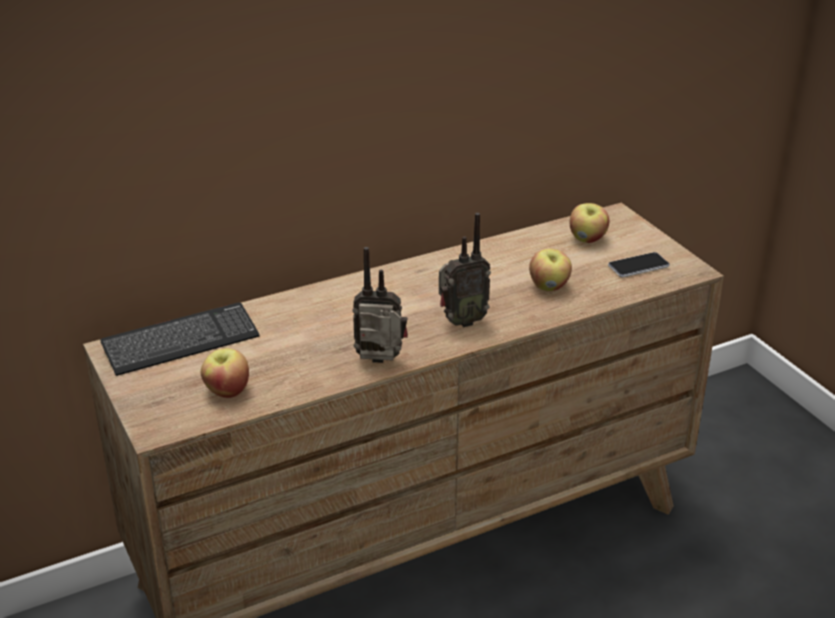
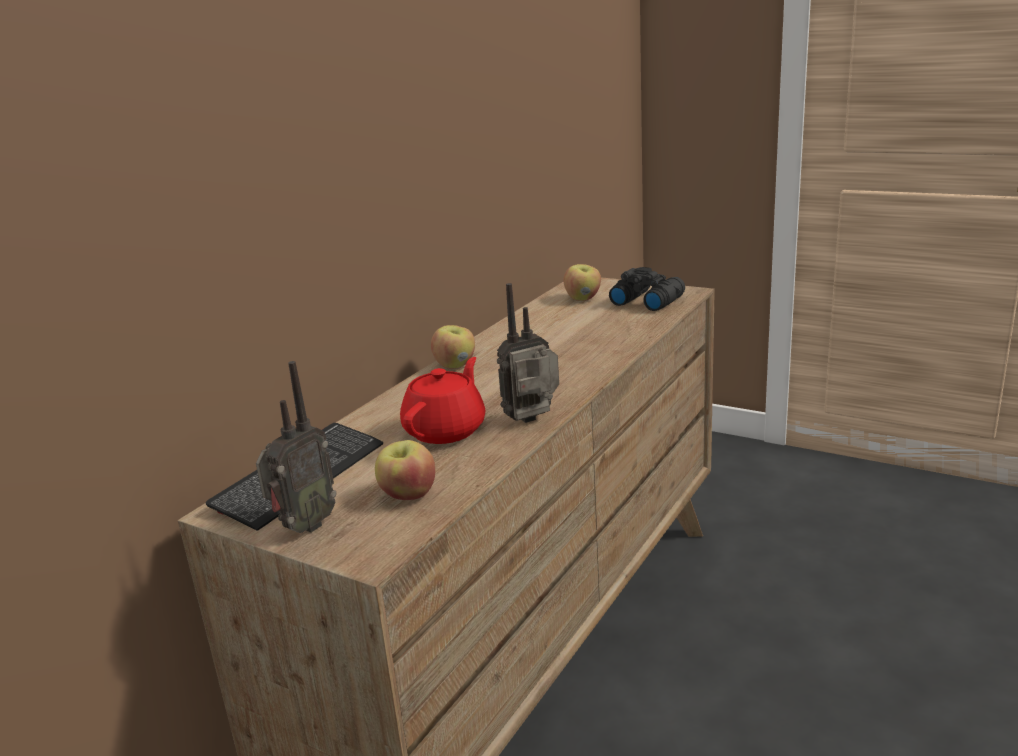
camera: 30 degrees left, 10 degrees down
radio [439,213,491,327] -> radio moved to [256,361,336,534]
apple [529,249,572,291] -> apple moved to [431,325,475,369]
phone [608,252,670,277] -> black binoculars [609,267,685,311]
none -> red teapot [400,357,485,444]

